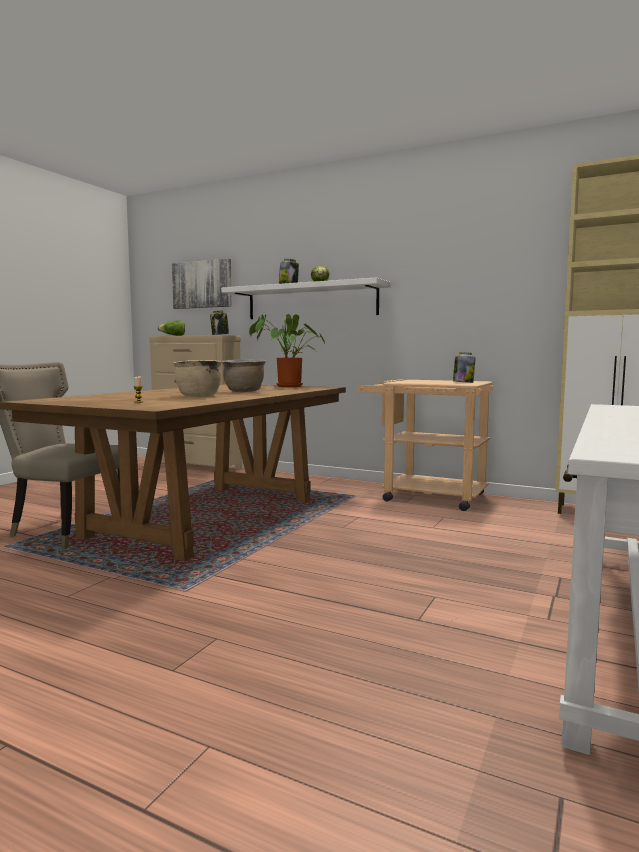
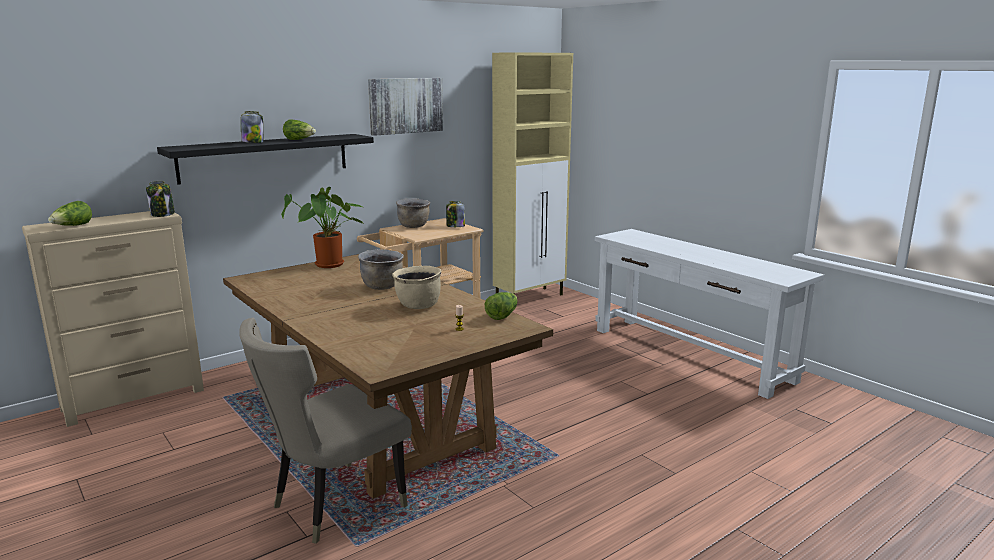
camera: 65 degrees left, 10 degrees up
picture [172,258,232,309] -> picture moved to [368,78,443,136]
white shelf [221,277,391,319] -> black shelf [157,134,374,185]
none -> brown cooking pot [396,198,430,228]
none -> lettuce [485,292,518,320]

